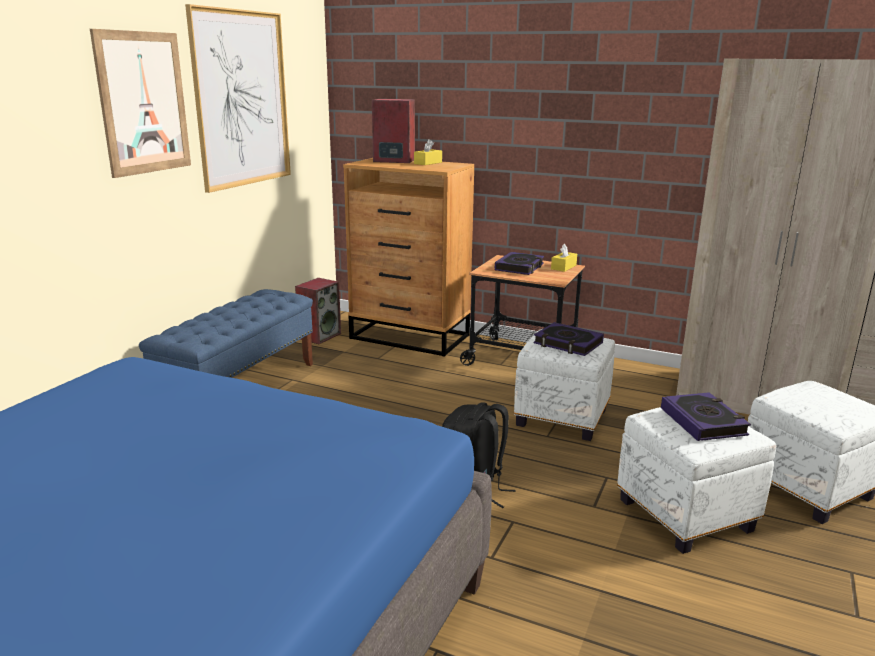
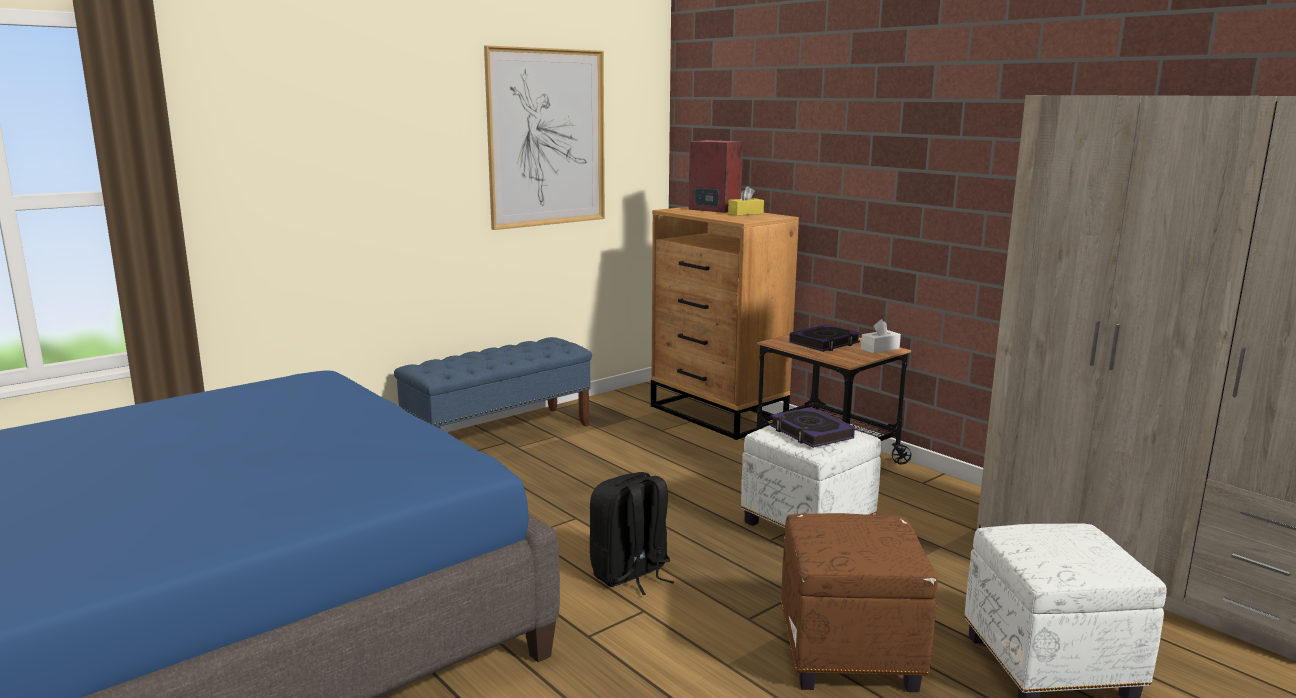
camera: 25 degrees right, 5 degrees down
picture [90,29,191,178] -> none
speaker [295,278,341,344] -> none
yellow tissue box [551,244,577,272] -> white tissue box [861,319,901,353]
white ottoman [617,407,776,554] -> brown ottoman [781,513,938,692]
book [661,392,751,441] -> none

